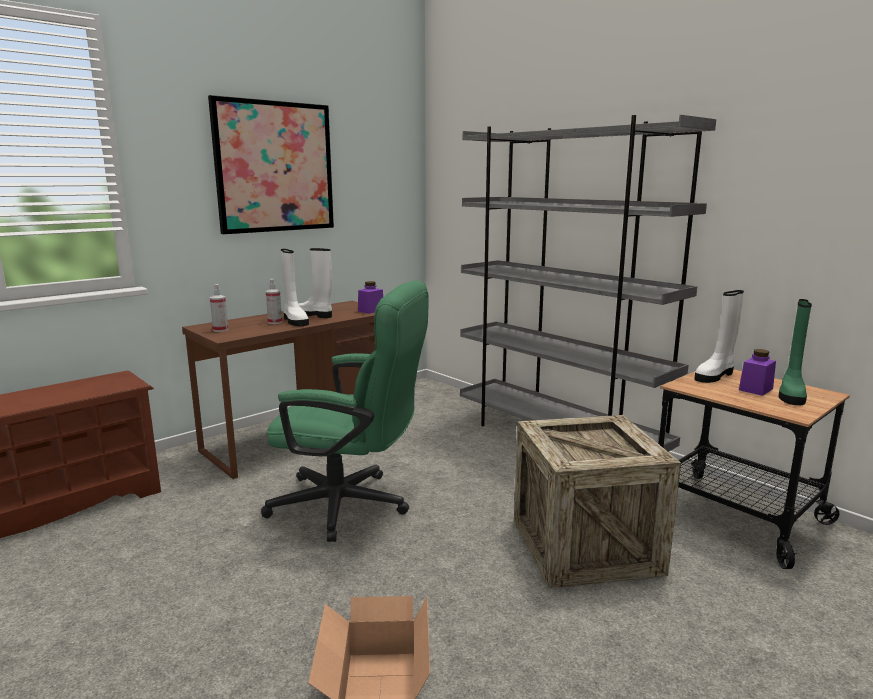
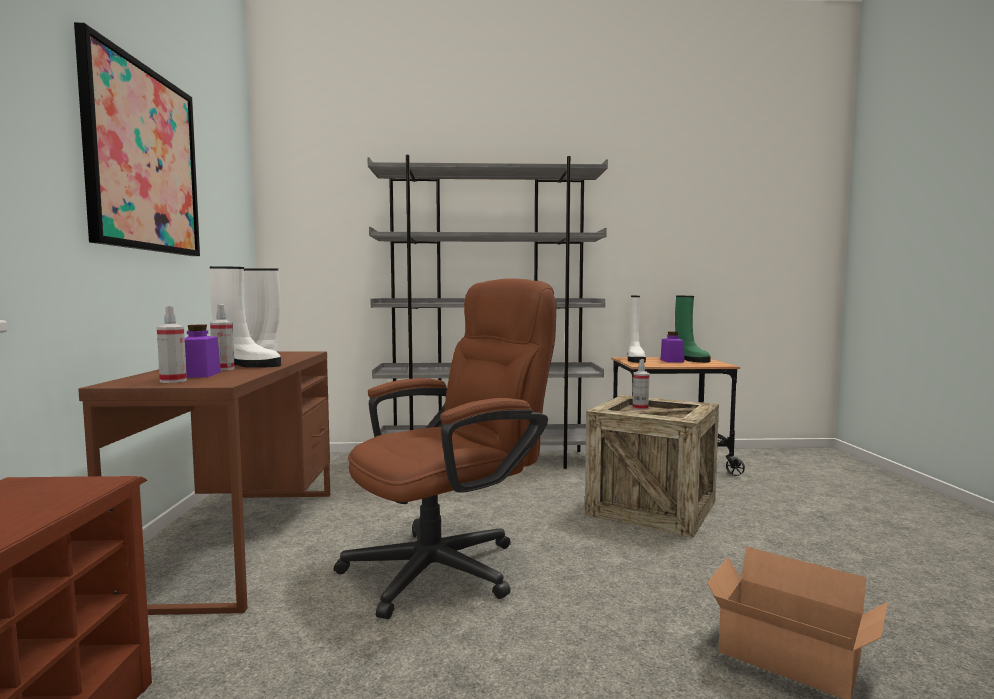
camera: 50 degrees left, 10 degrees down
green office chair [261,280,429,542] -> brown office chair [334,278,557,619]
purple jar [358,281,383,314] -> purple jar moved to [185,325,221,378]
none -> spray bottle [633,359,649,410]

